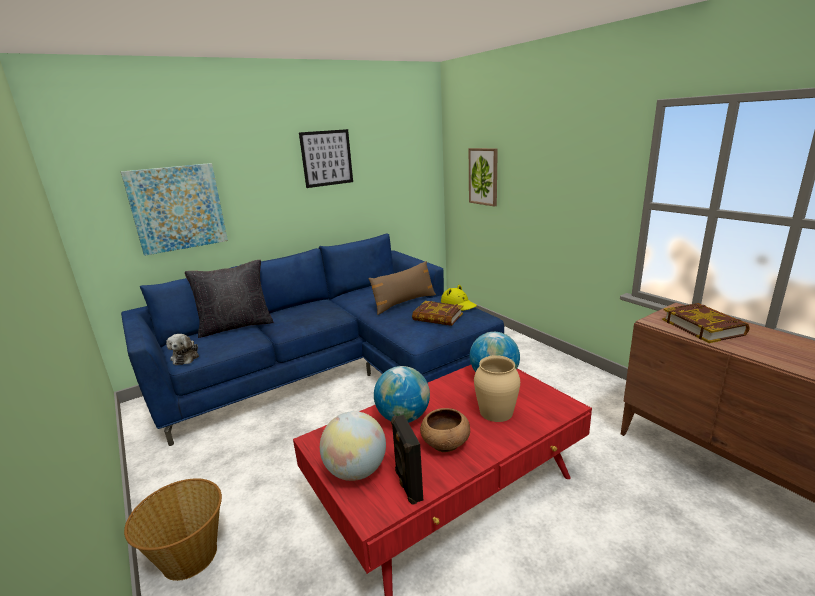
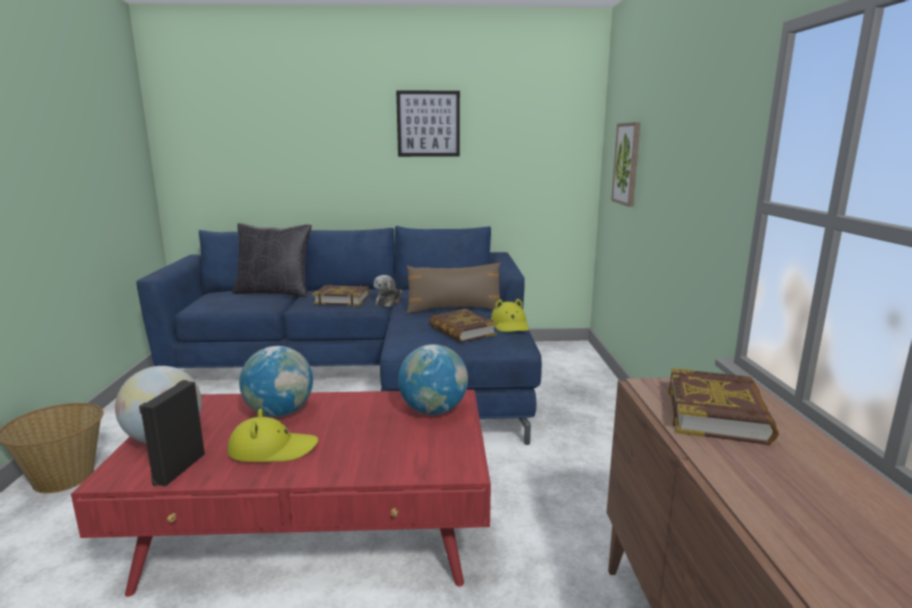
camera: 30 degrees right, 5 degrees down
picture [121,163,228,256] -> none
plush toy [166,334,199,365] -> plush toy moved to [374,275,403,307]
brown bowl [420,408,470,452] -> yellow hat [227,408,318,462]
beige vase [474,355,520,422] -> none
none -> book [312,285,370,306]

